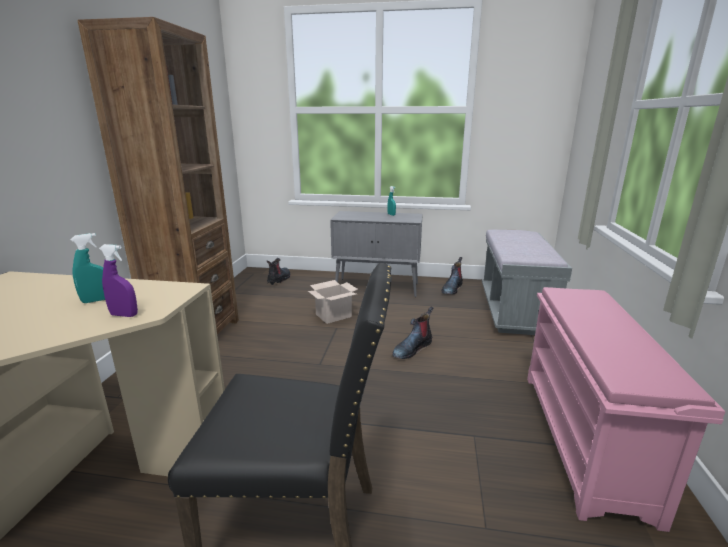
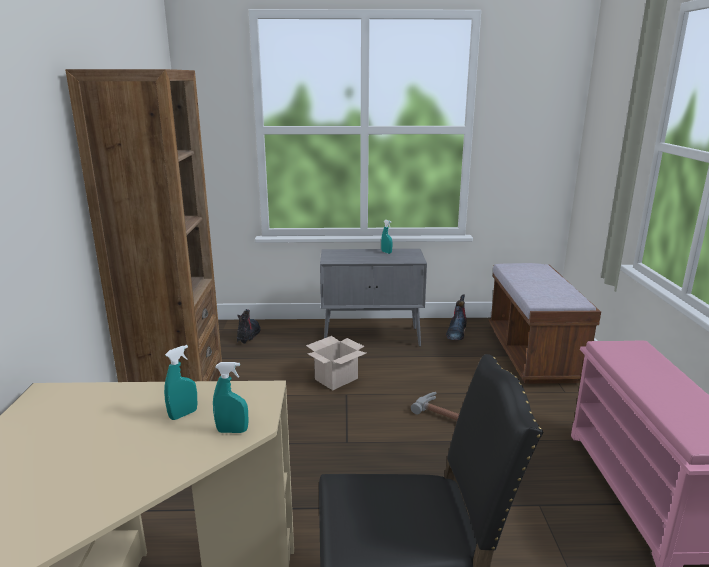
camera: 10 degrees left, 0 degrees up
purple spray bottle [99,244,138,317] -> turquoise spray bottle [213,362,249,433]
boot [392,306,433,359] -> hammer [411,392,459,420]
grey bench [482,230,572,335] -> brown bench [488,263,601,384]

